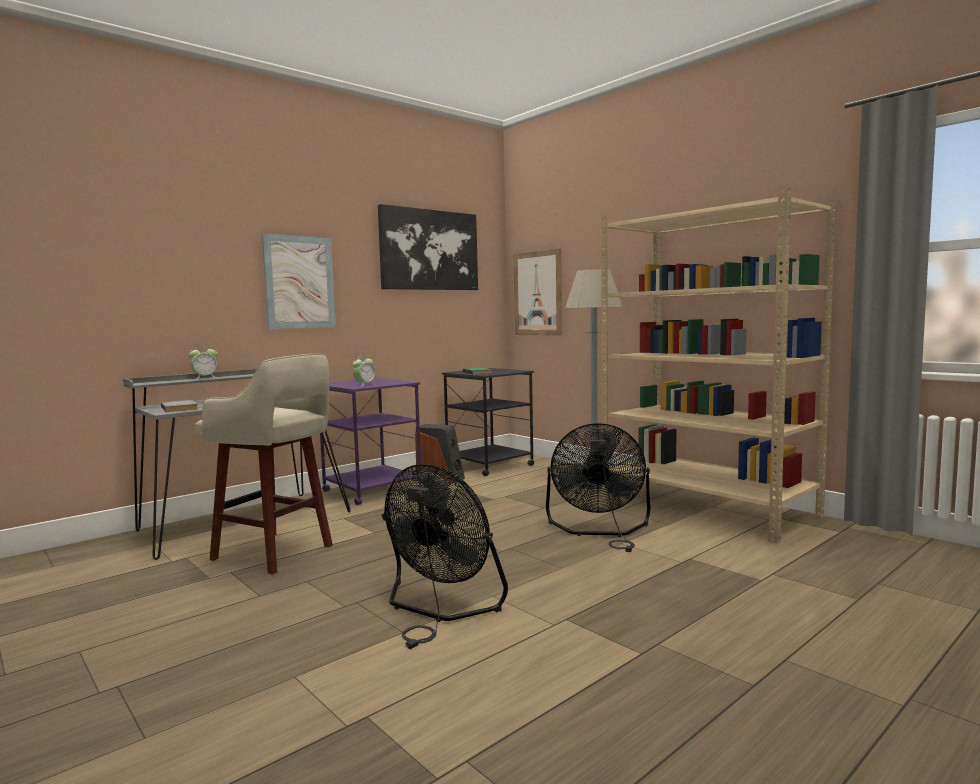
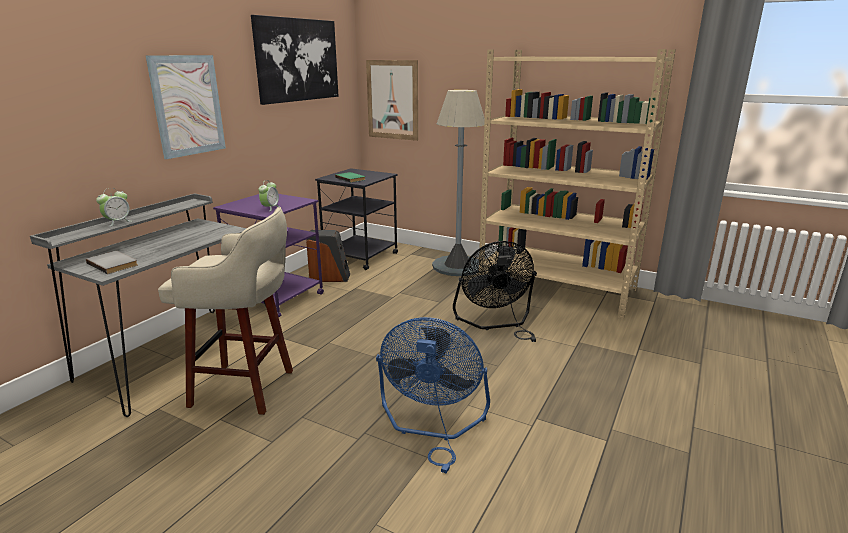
camera: 20 degrees left, 15 degrees up
black fan [381,464,508,649] -> blue fan [376,317,490,474]

